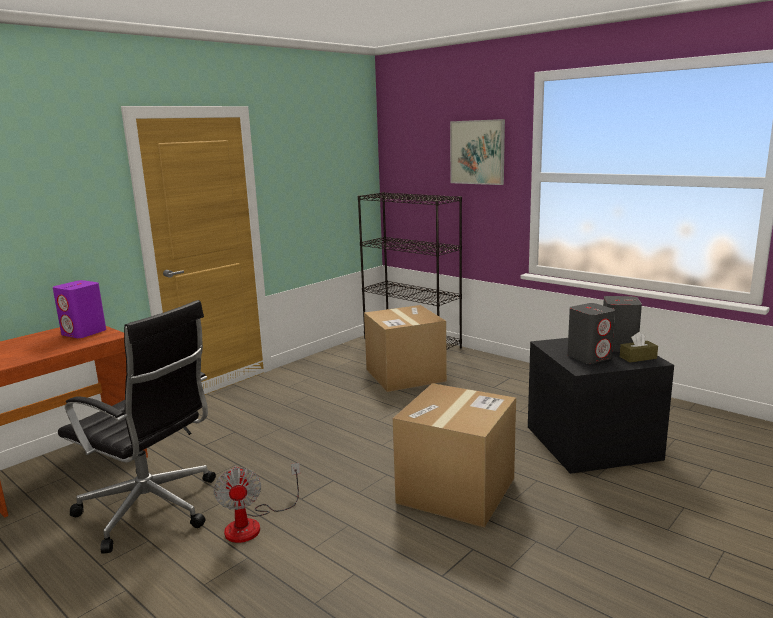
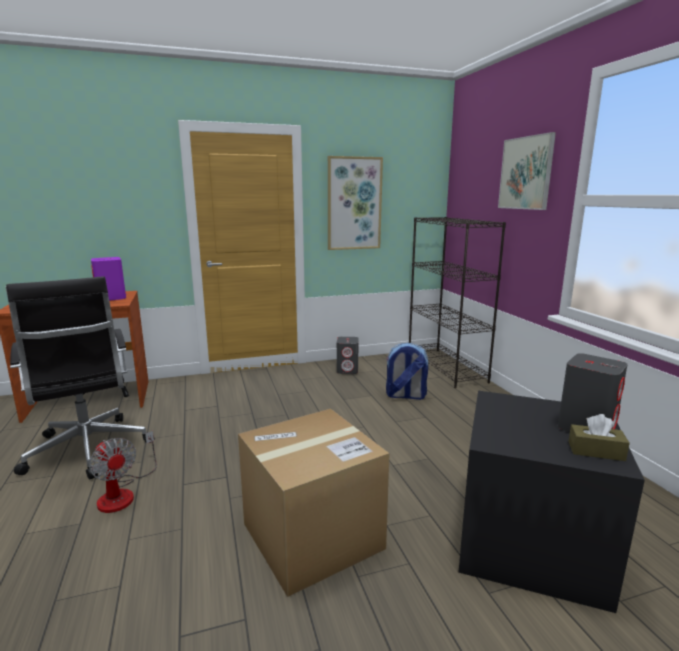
camera: 30 degrees right, 0 degrees up
fan [213,463,300,543] -> fan turned 60 degrees counterclockwise [89,431,157,513]
cardboard box [364,305,447,392] -> backpack [386,343,428,400]
grey speaker [567,303,615,364] -> grey speaker moved to [337,337,359,374]
none -> picture [328,156,383,250]

